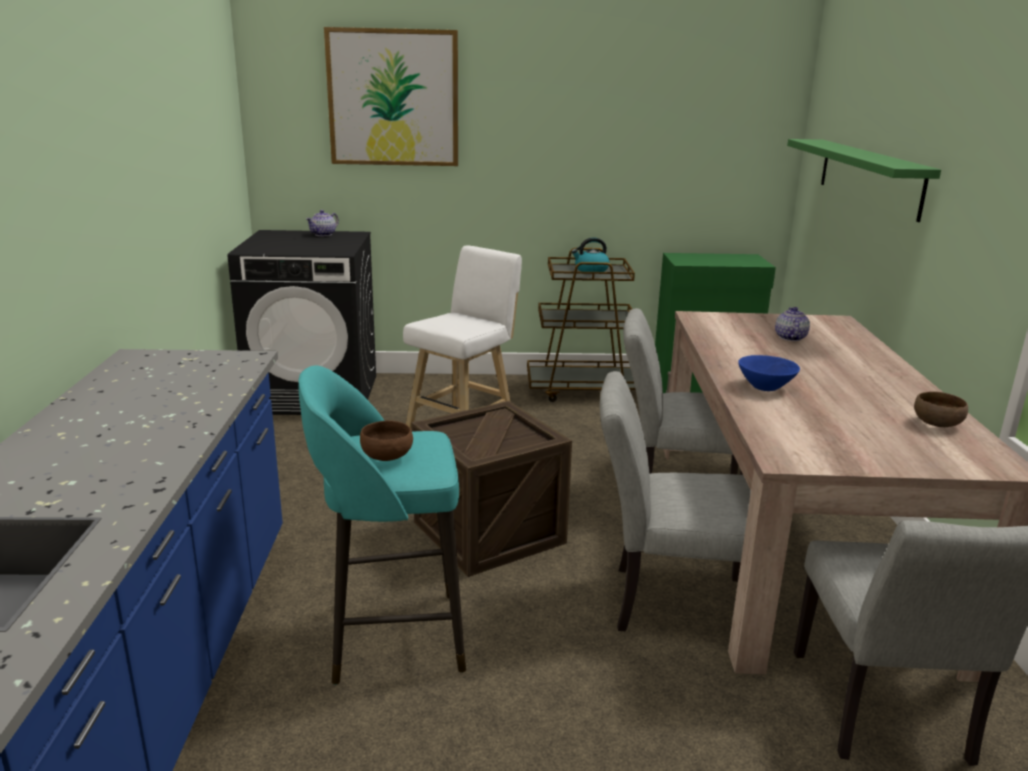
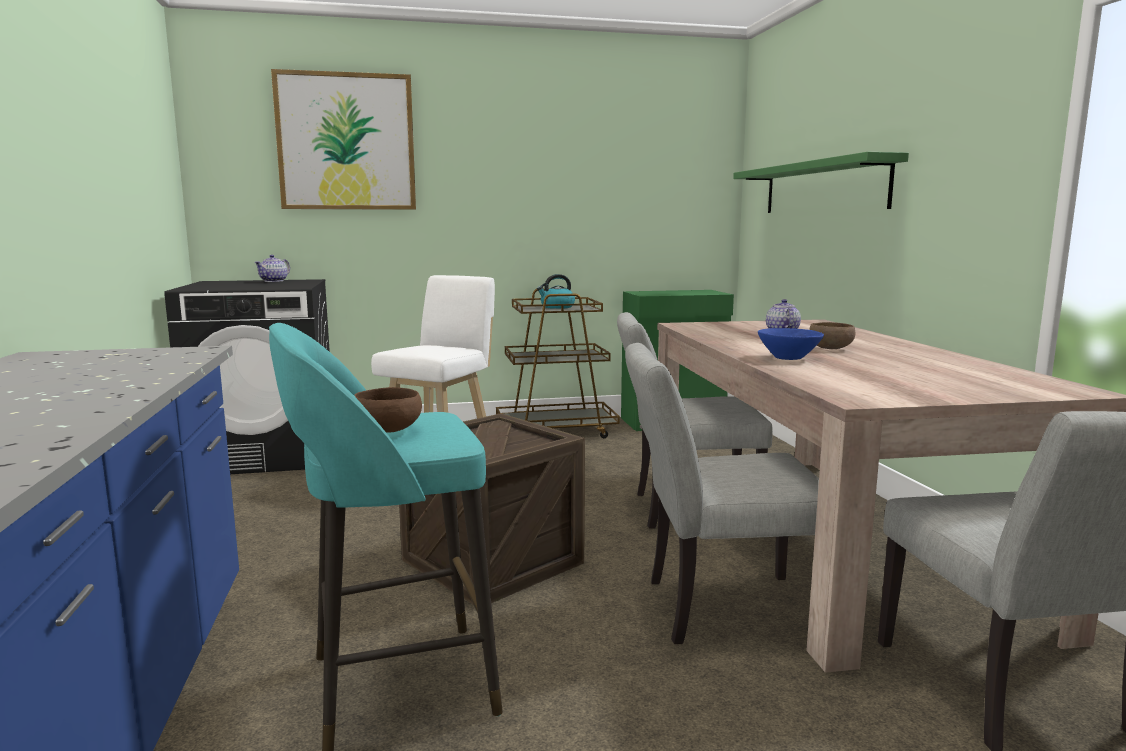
camera: 10 degrees left, 10 degrees down
brown bowl [914,392,968,427] -> brown bowl moved to [809,322,855,349]

